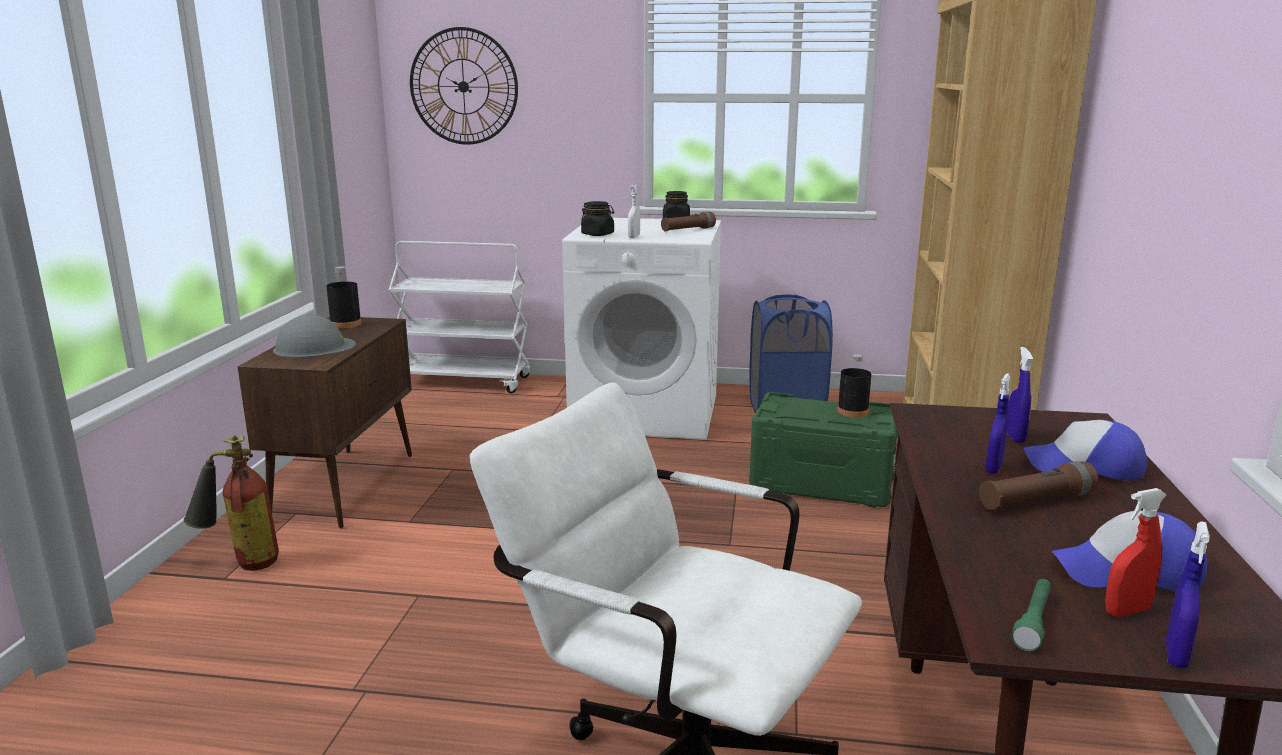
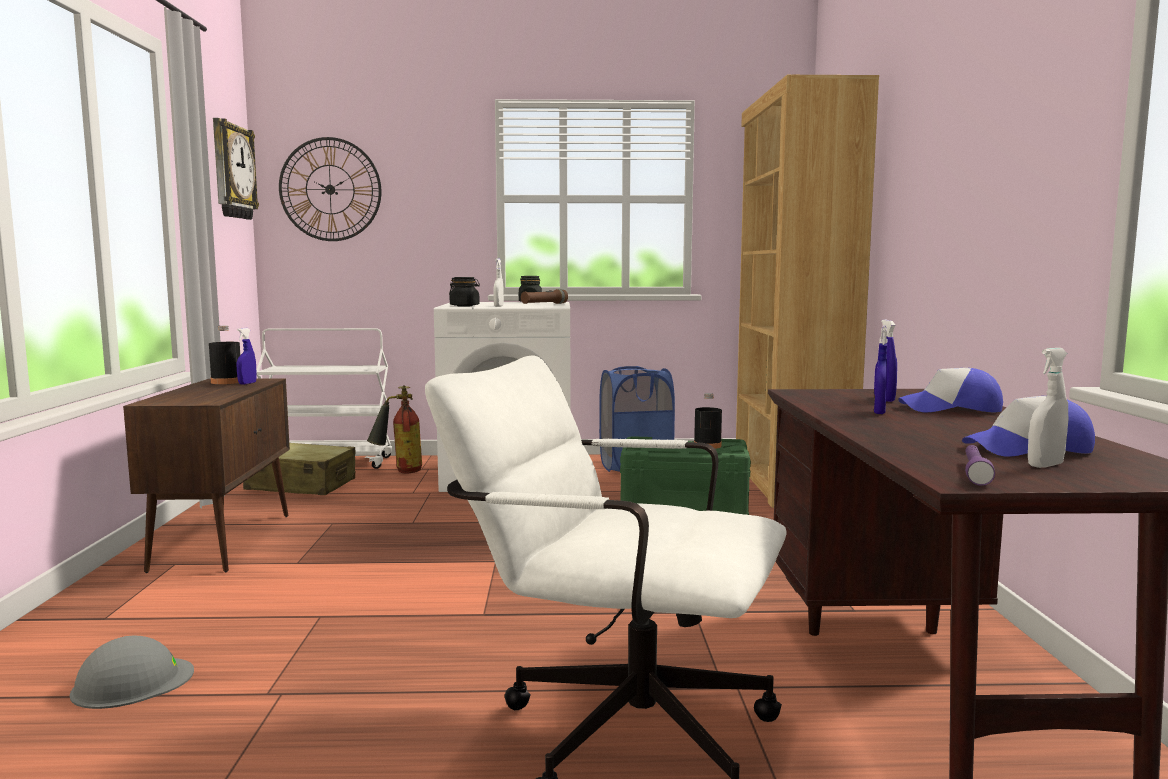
camera: 10 degrees left, 10 degrees down
fire extinguisher [184,435,279,571] -> fire extinguisher moved to [367,385,422,473]
grey hard hat [273,315,356,358] -> grey hard hat moved to [70,635,194,709]
brown flashlight [979,461,1099,510] -> none
green flashlight [1012,579,1051,651] -> purple flashlight [965,445,995,486]
red spray bottle [1105,488,1167,617] -> white spray bottle [1028,348,1068,468]
blue spray bottle [1166,522,1210,668] -> blue spray bottle moved to [237,328,257,385]
none -> wall clock [213,118,259,220]
none -> beige suitcase [243,443,355,495]

